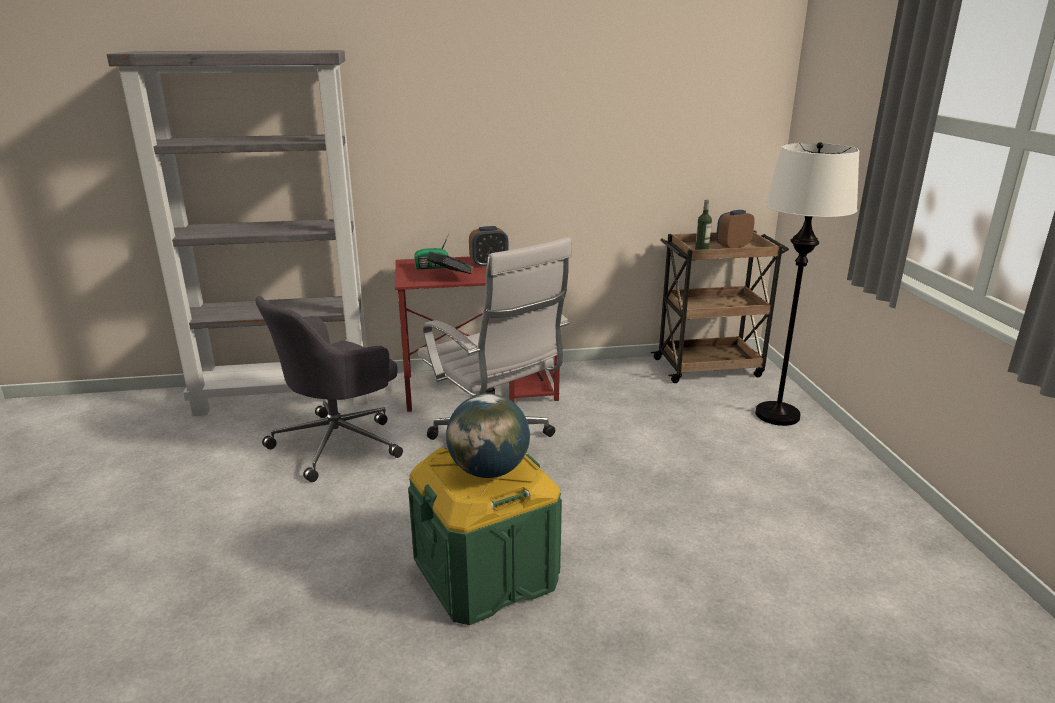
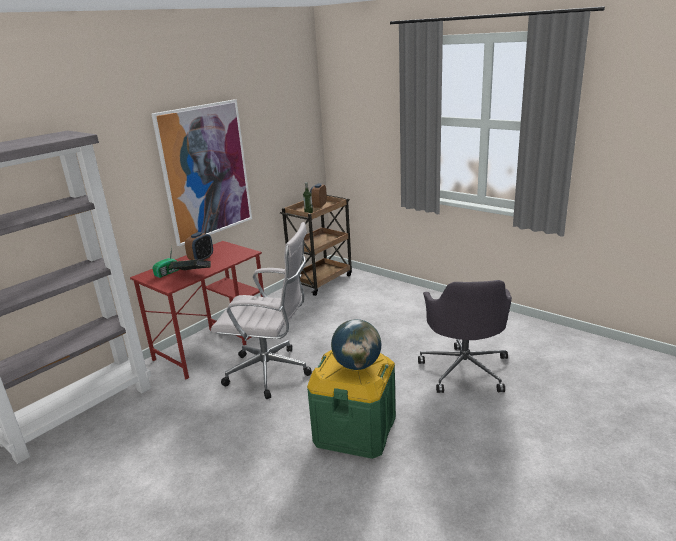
camera: 40 degrees left, 0 degrees up
grey office chair [255,296,403,482] -> grey office chair moved to [418,280,512,393]
white floor lamp [755,142,859,426] -> none
none -> picture [151,100,252,246]

